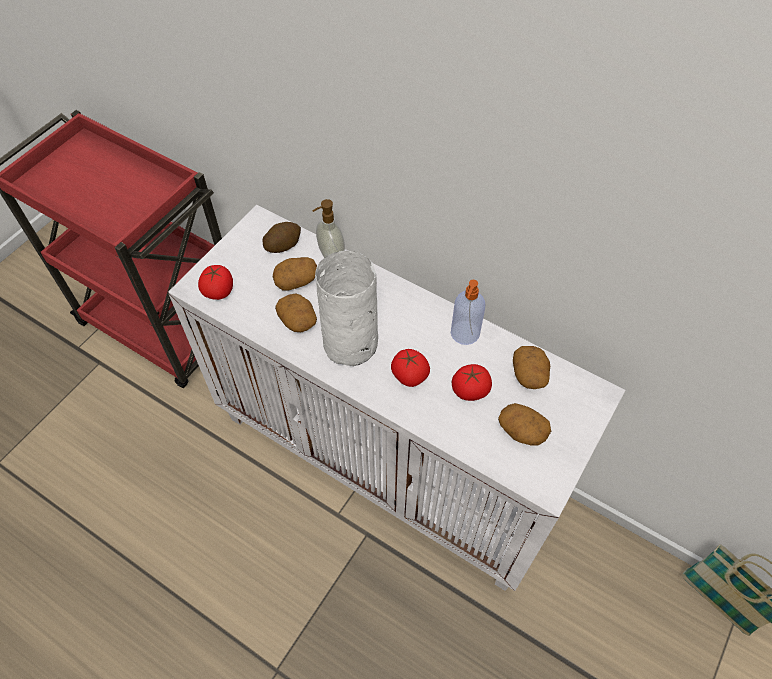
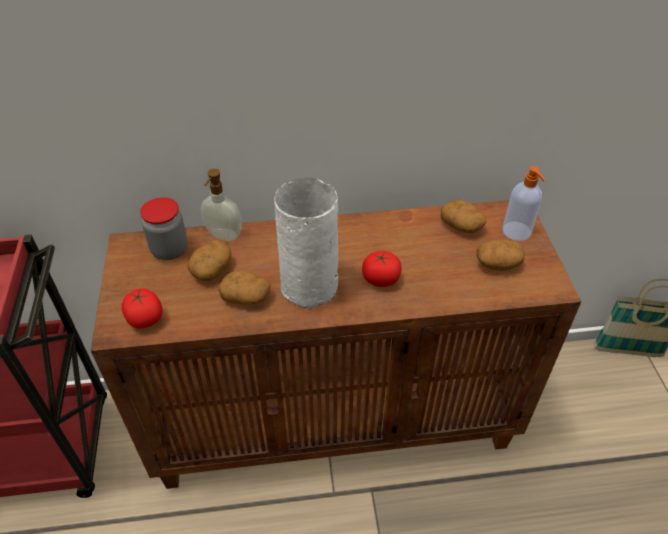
camera: 40 degrees left, 10 degrees down
white cabinet [168,205,626,591] -> brown cabinet [91,200,581,489]
potato [263,222,301,253] -> jar [140,197,188,260]
soap dispenser [451,280,485,345] -> soap dispenser moved to [502,166,545,241]
tomato [452,364,492,401] -> none

